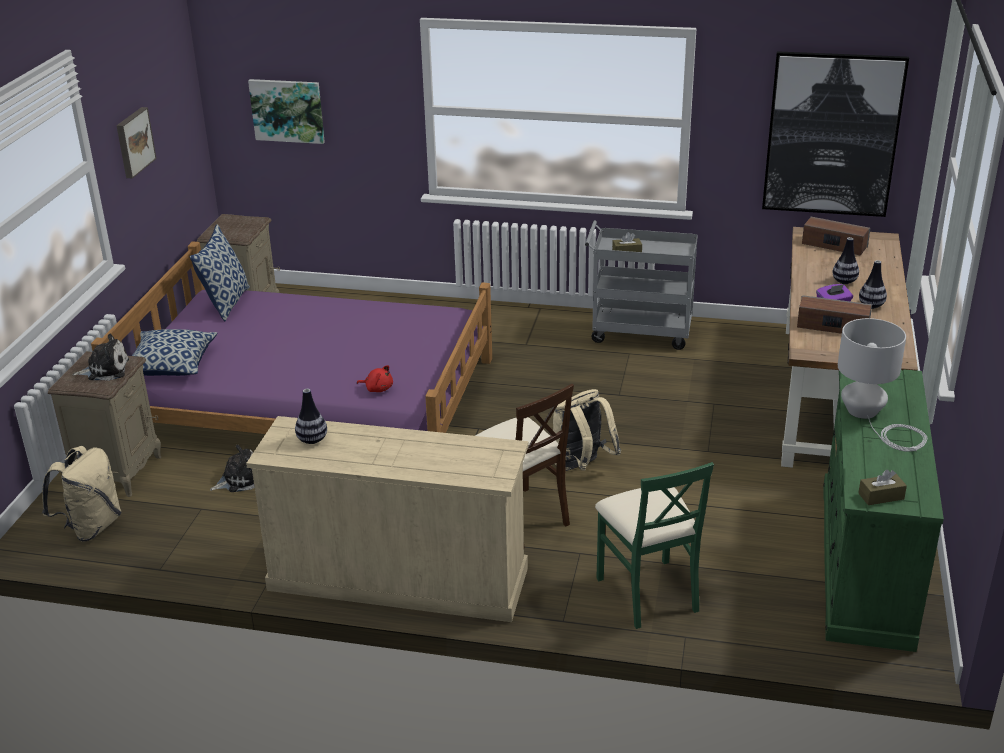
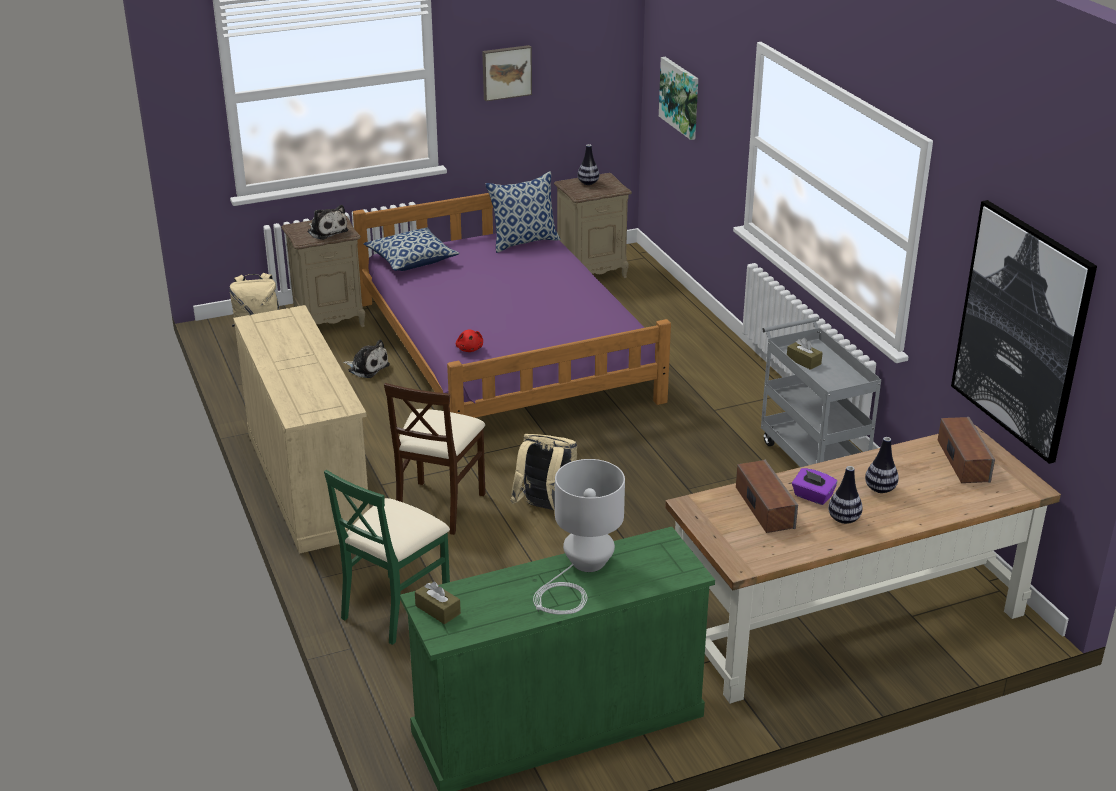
camera: 55 degrees right, 0 degrees up
vase [295,389,327,444] -> vase moved to [578,144,599,185]

